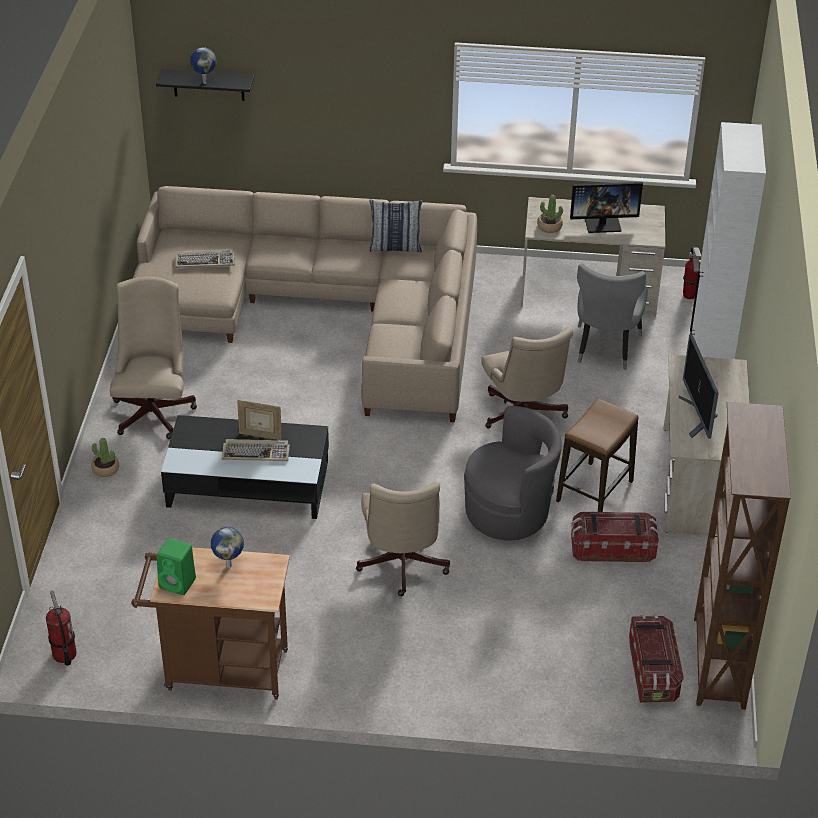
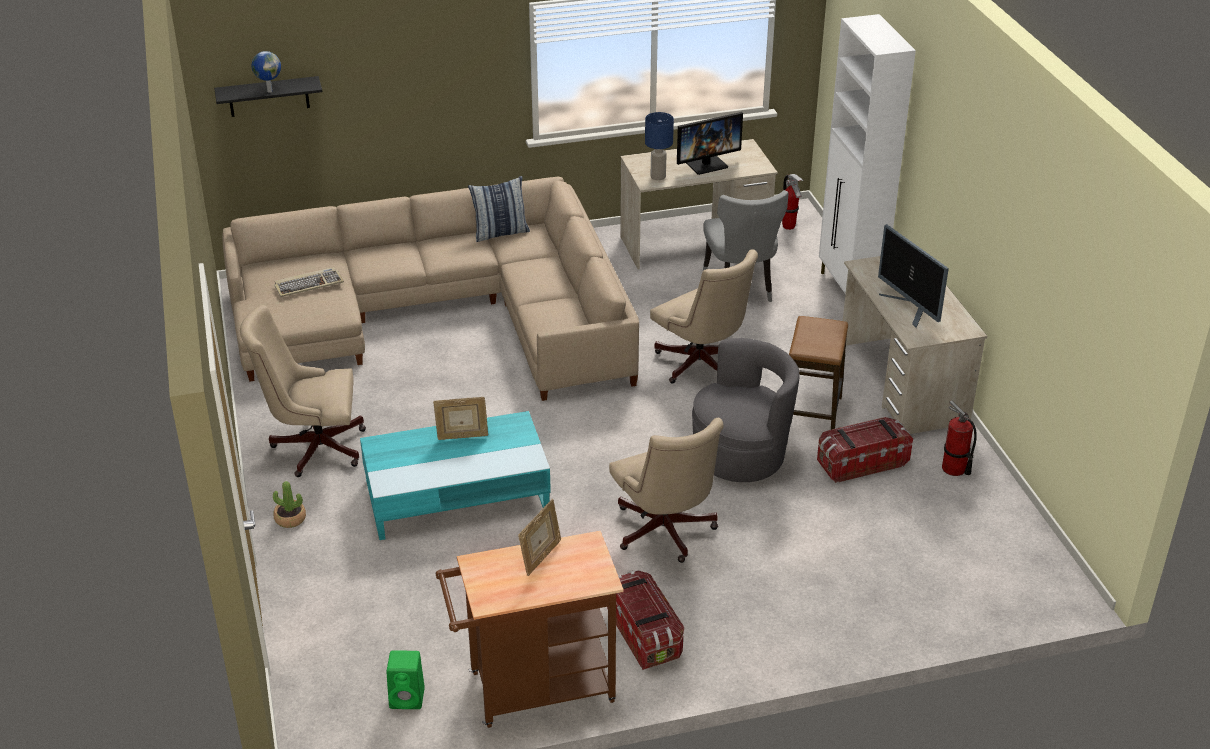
camera: 20 degrees left, 5 degrees down
fire extinguisher [46,591,77,666] -> fire extinguisher moved to [942,400,977,476]
beige office chair [110,277,197,439] -> beige office chair turned 75 degrees counterclockwise [240,305,366,477]
green speaker [157,538,196,595] -> green speaker moved to [387,650,425,709]
black coffee table [161,415,329,519] -> turquoise coffee table [360,411,551,540]
globe [211,527,244,568] -> picture frame [518,499,561,576]
keyboard [222,439,290,461] -> none
potted plant [537,195,563,233] -> blue table lamp [645,112,674,180]
storage box [629,615,684,703] -> storage box moved to [607,570,684,670]
brown bookcase [694,402,791,710] -> none

